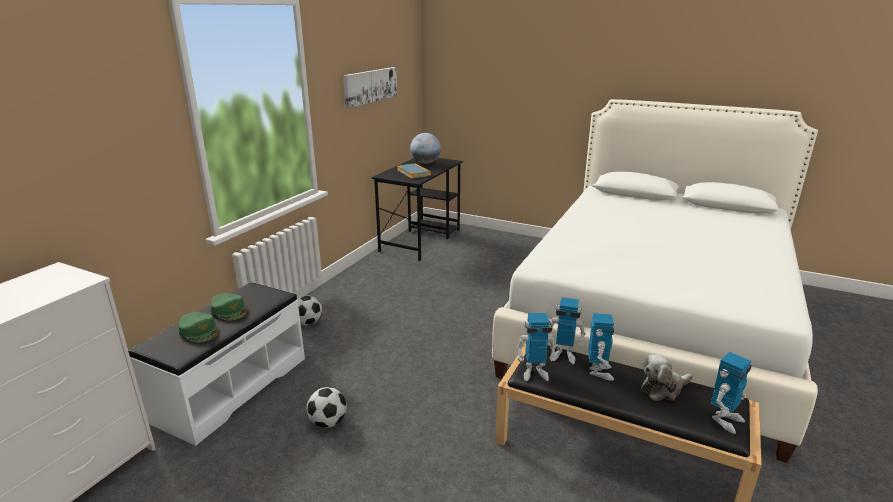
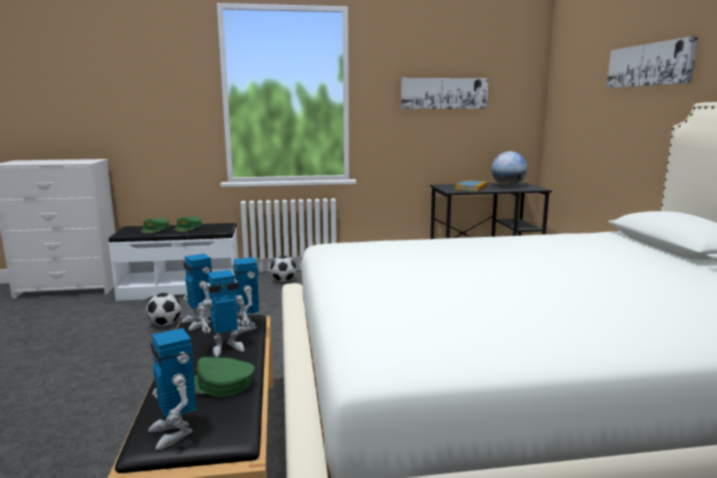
camera: 55 degrees right, 10 degrees down
plush toy [641,354,693,401] -> green cap [194,357,255,397]
toy robot [711,352,752,434] -> toy robot turned 45 degrees clockwise [148,328,197,450]
none -> picture [607,36,698,88]

